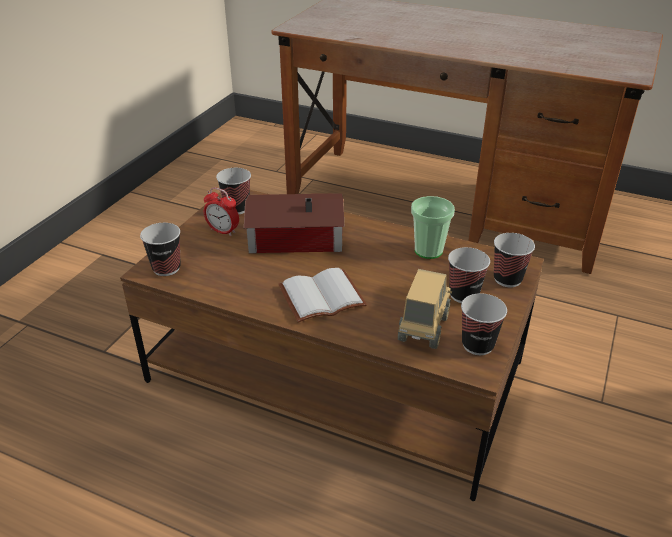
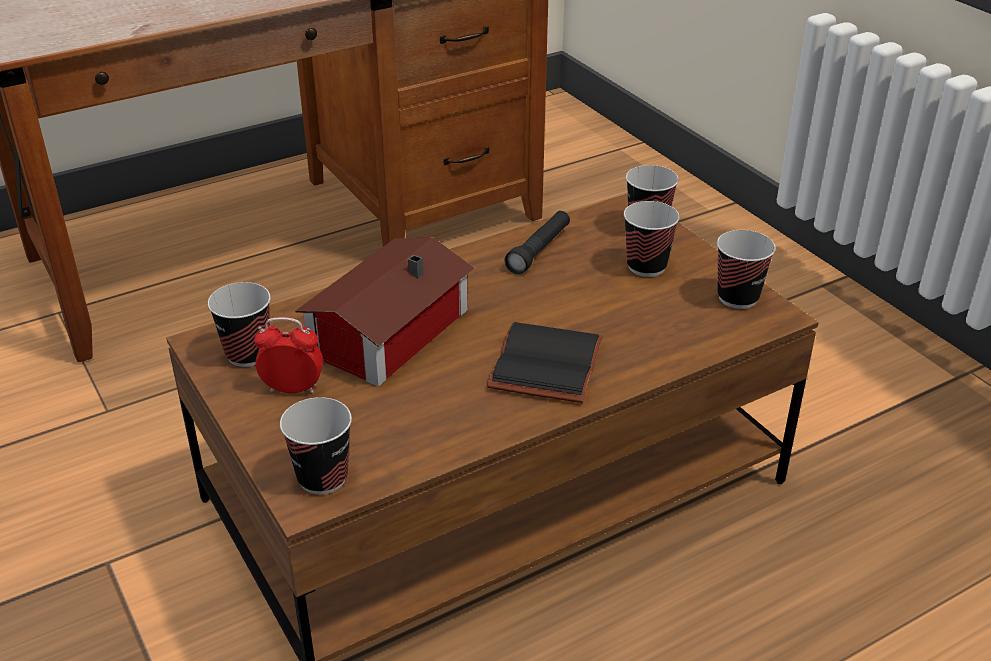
camera: 55 degrees left, 0 degrees up
alarm clock [204,187,239,236] -> alarm clock turned 150 degrees counterclockwise [254,317,323,394]
white book [279,268,367,323] -> black book [487,322,603,403]
toy truck [398,269,452,349] -> none
cup [411,196,455,259] -> black flashlight [504,211,570,275]

